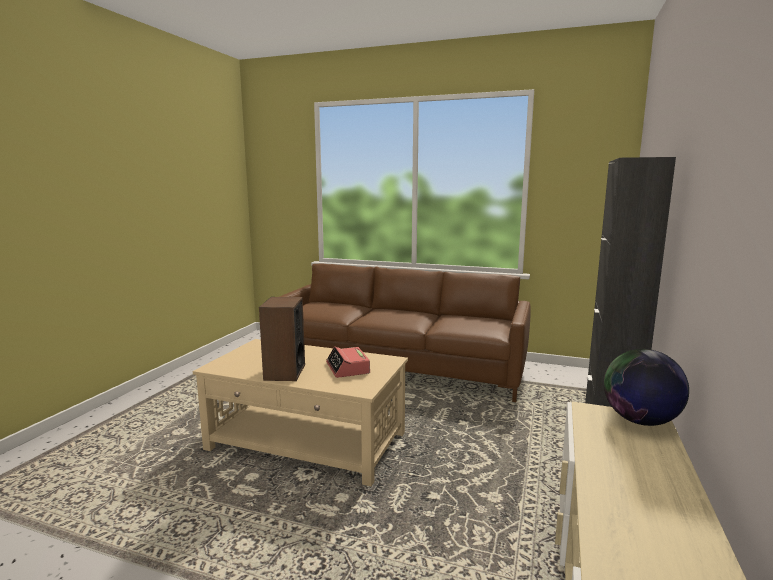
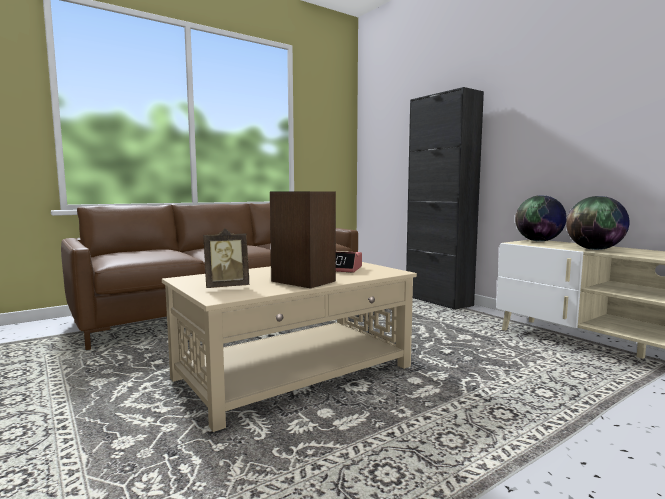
camera: 55 degrees left, 5 degrees down
none -> picture frame [203,228,249,288]
none -> globe [566,196,629,250]

